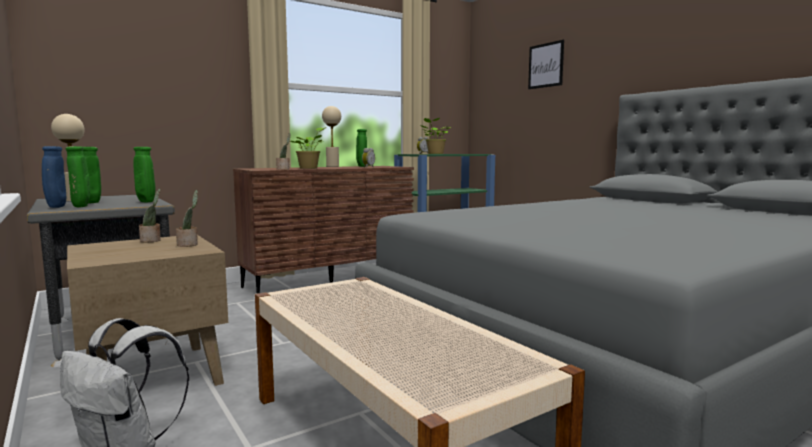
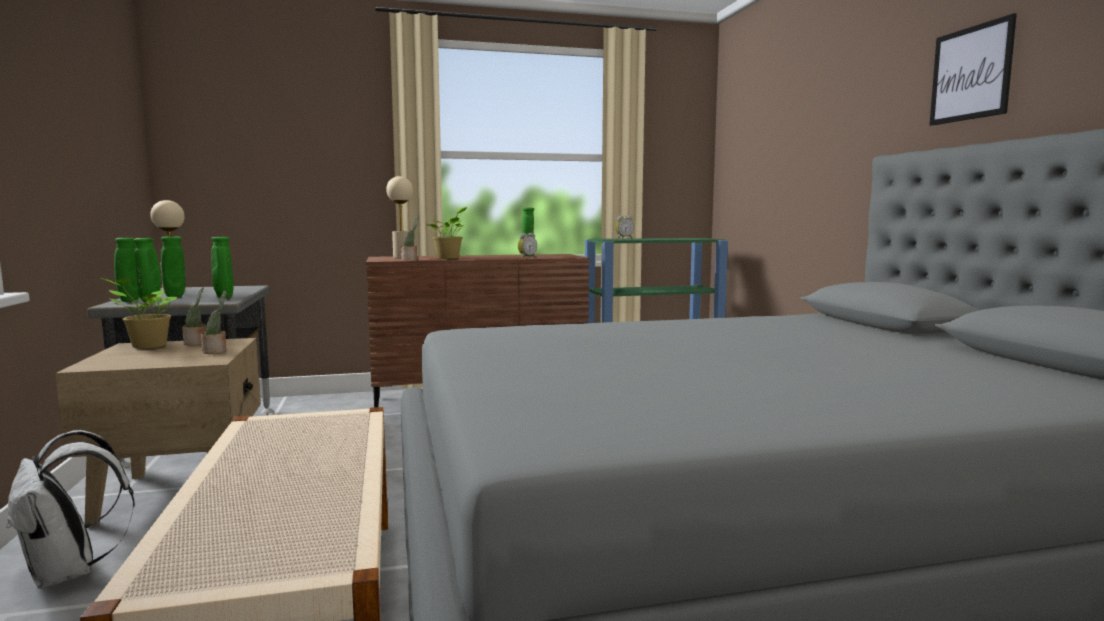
camera: 20 degrees right, 0 degrees up
blue vase [42,146,66,208] -> green vase [114,237,140,302]
beige table lamp [322,106,341,167] -> beige table lamp moved to [386,176,413,258]
potted plant [420,118,451,154] -> potted plant moved to [100,278,177,349]
picture [528,40,564,89] -> picture moved to [930,13,1017,126]

